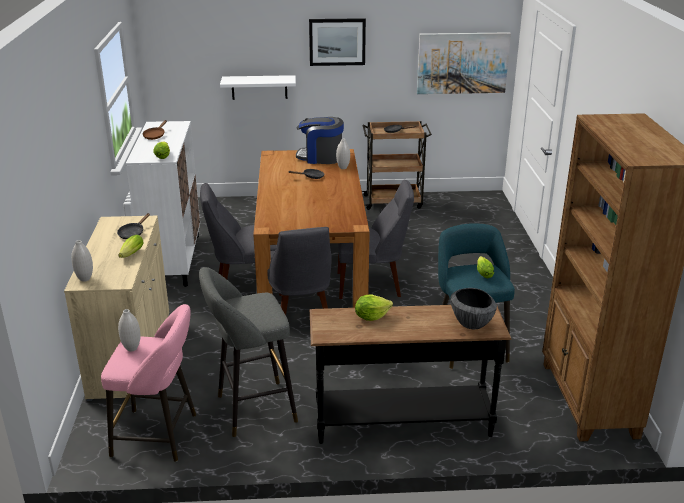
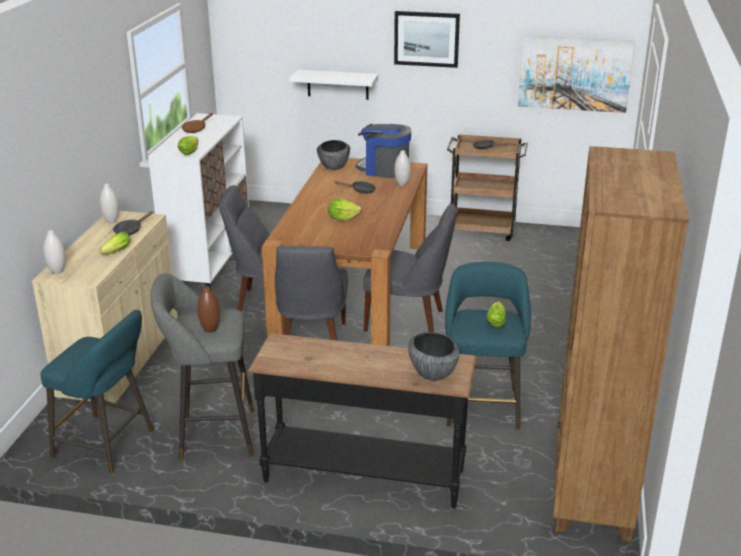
camera: 15 degrees right, 0 degrees up
pink stool [101,304,196,462] -> turquoise stool [40,310,154,474]
white vase [118,309,140,351] -> white vase moved to [99,184,119,223]
lettuce [355,295,393,321] -> lettuce moved to [328,198,361,221]
none -> brown vase [197,286,220,332]
none -> bowl [317,140,350,170]

